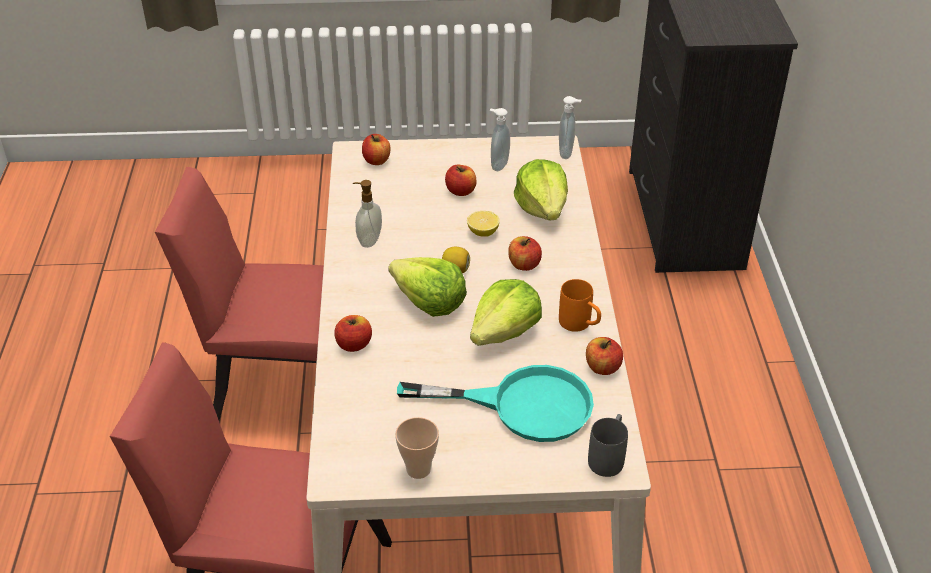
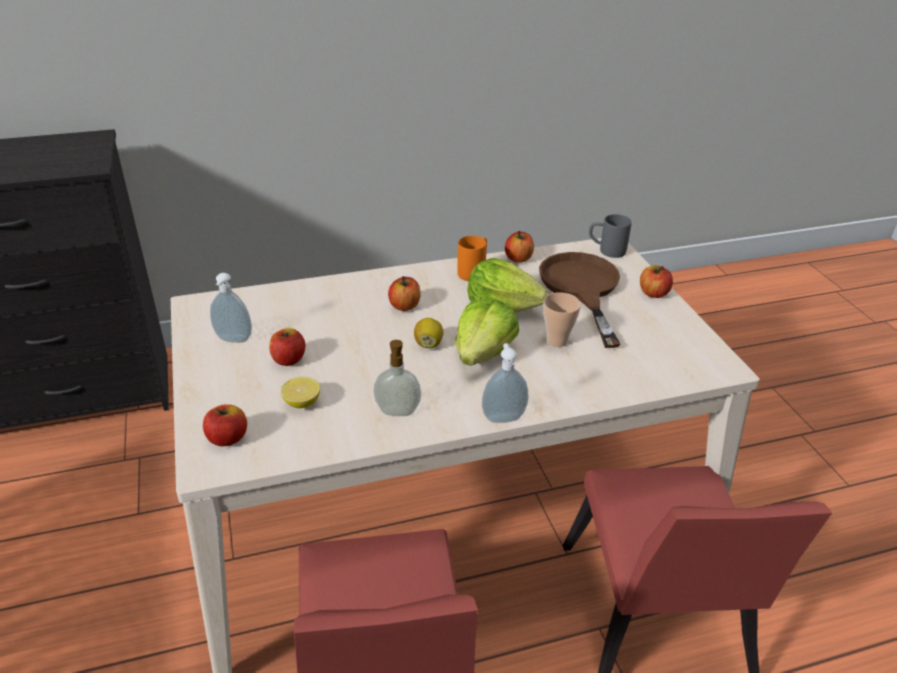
camera: 105 degrees left, 5 degrees down
apple [334,315,372,352] -> apple moved to [640,266,673,298]
cup [395,417,439,479] -> cup moved to [543,292,581,347]
turquoise frying pan [397,365,594,442] -> brown frying pan [539,252,620,348]
lemon [467,211,500,237] -> lemon moved to [281,377,320,408]
lettuce [514,159,568,221] -> none
soap dispenser [559,96,581,159] -> soap dispenser moved to [482,343,528,423]

